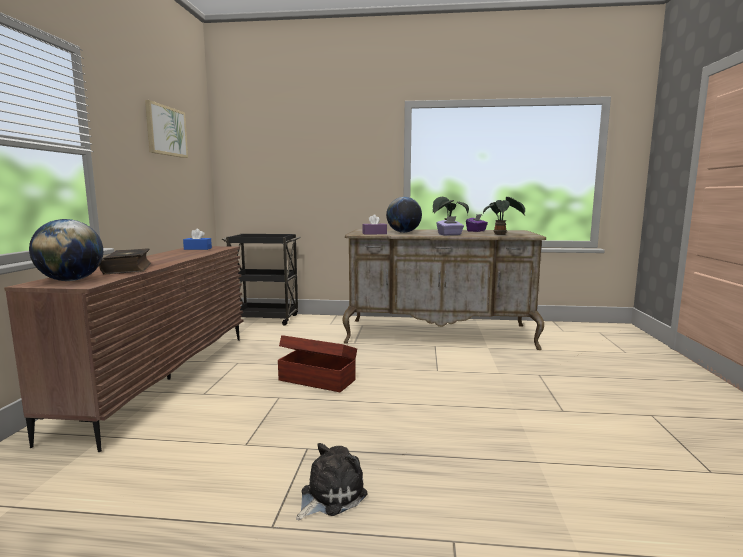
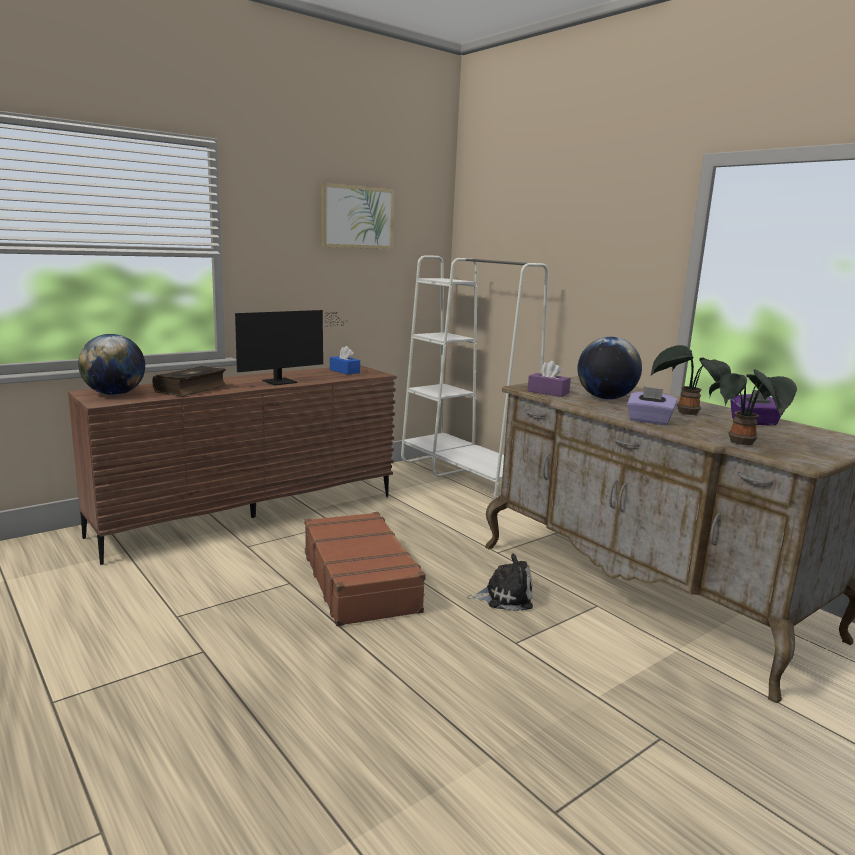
camera: 45 degrees right, 5 degrees up
black cart [222,234,301,326] -> white clothes rack [401,255,548,499]
brown storage box [278,335,357,392] -> brown suitcase [304,512,426,626]
plush toy [296,443,368,521] -> plush toy moved to [467,554,533,611]
none -> monitor [235,310,347,386]

